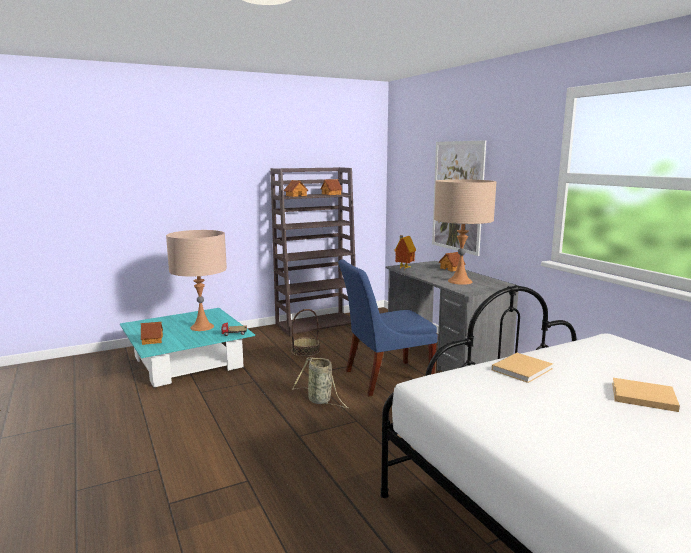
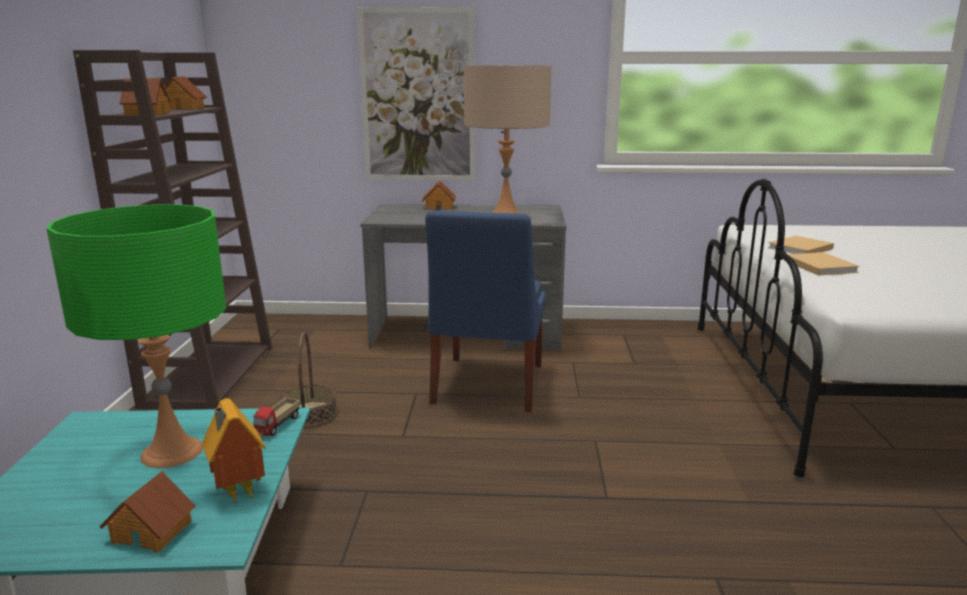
camera: 60 degrees left, 5 degrees up
beige table lamp [166,230,227,331] -> green table lamp [46,205,227,468]
basket [292,357,348,408] -> none
toy house [394,235,416,270] -> toy house moved to [202,399,266,504]
beige book [612,378,680,412] -> beige book moved to [768,236,834,254]

